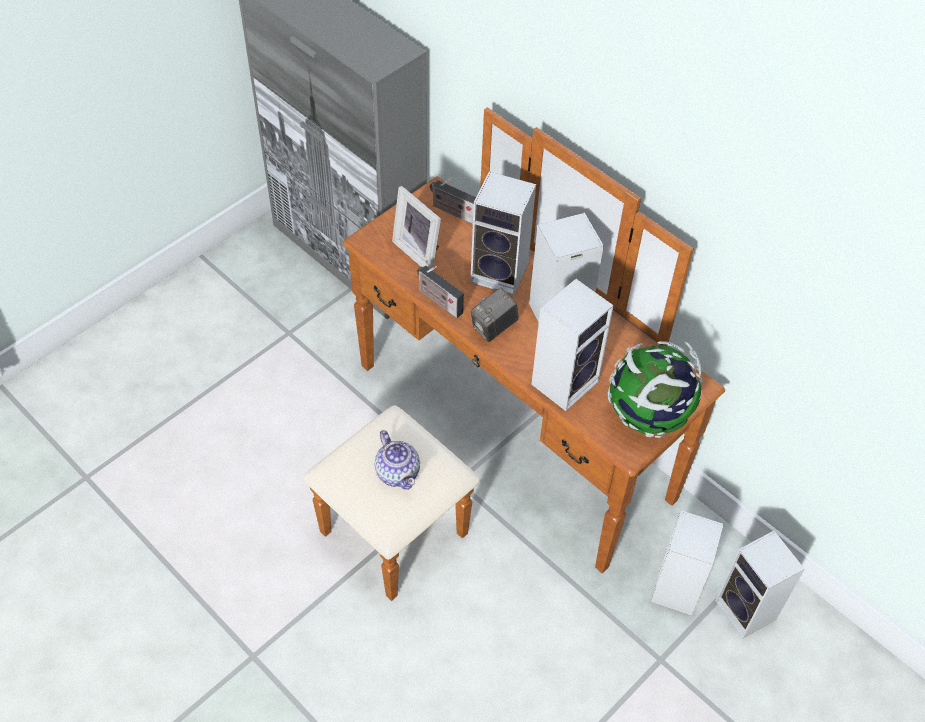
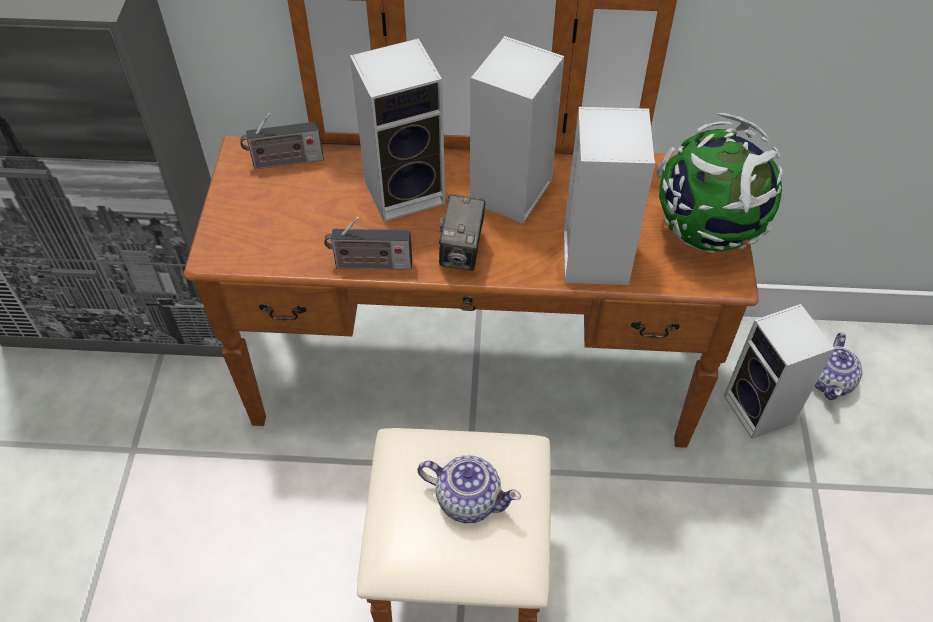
camera: 40 degrees left, 0 degrees up
picture frame [392,186,441,269] -> none
speaker [715,530,805,638] -> teapot [815,333,862,400]

